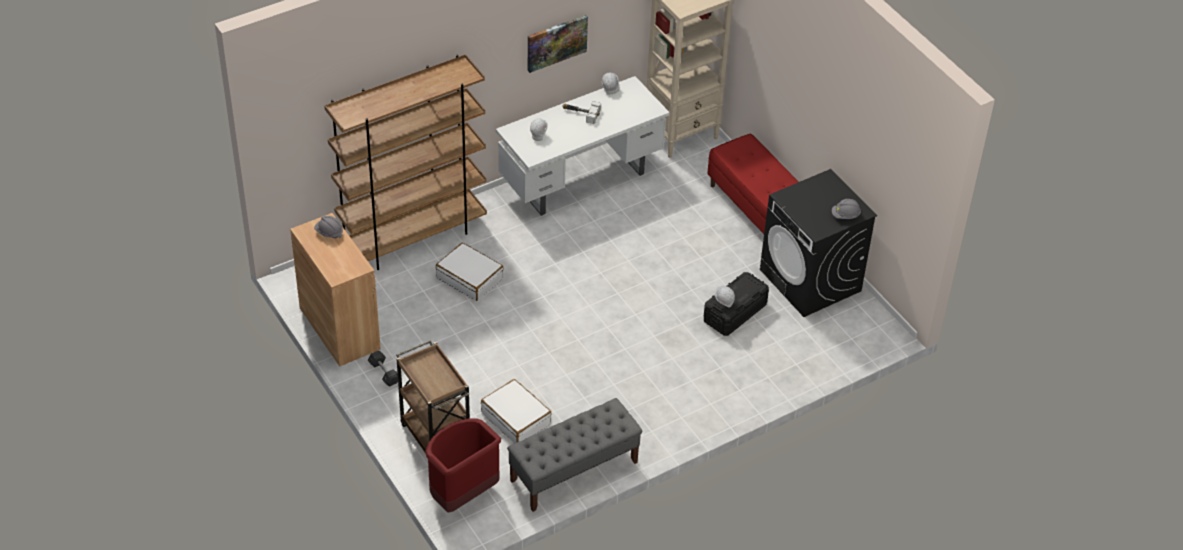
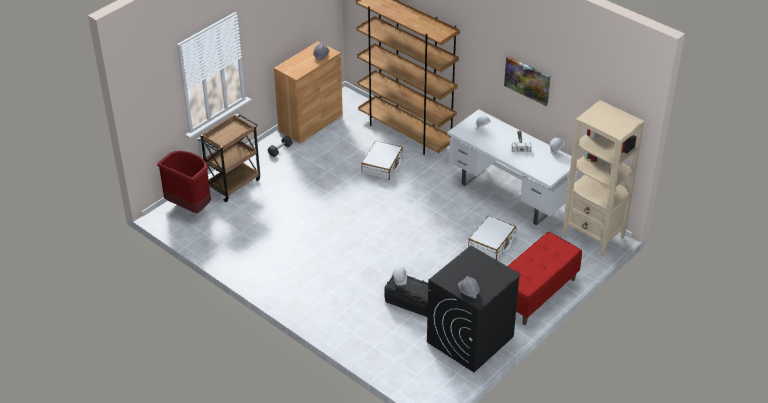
camera: 75 degrees right, 5 degrees down
white suitcase [481,379,552,443] -> white suitcase moved to [468,216,516,260]
grey bench [507,398,643,512] -> none

